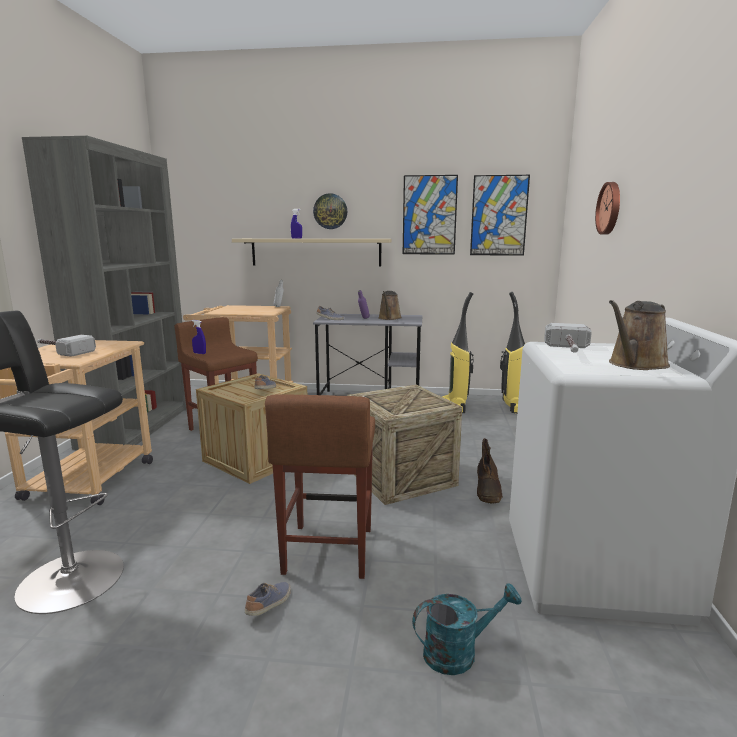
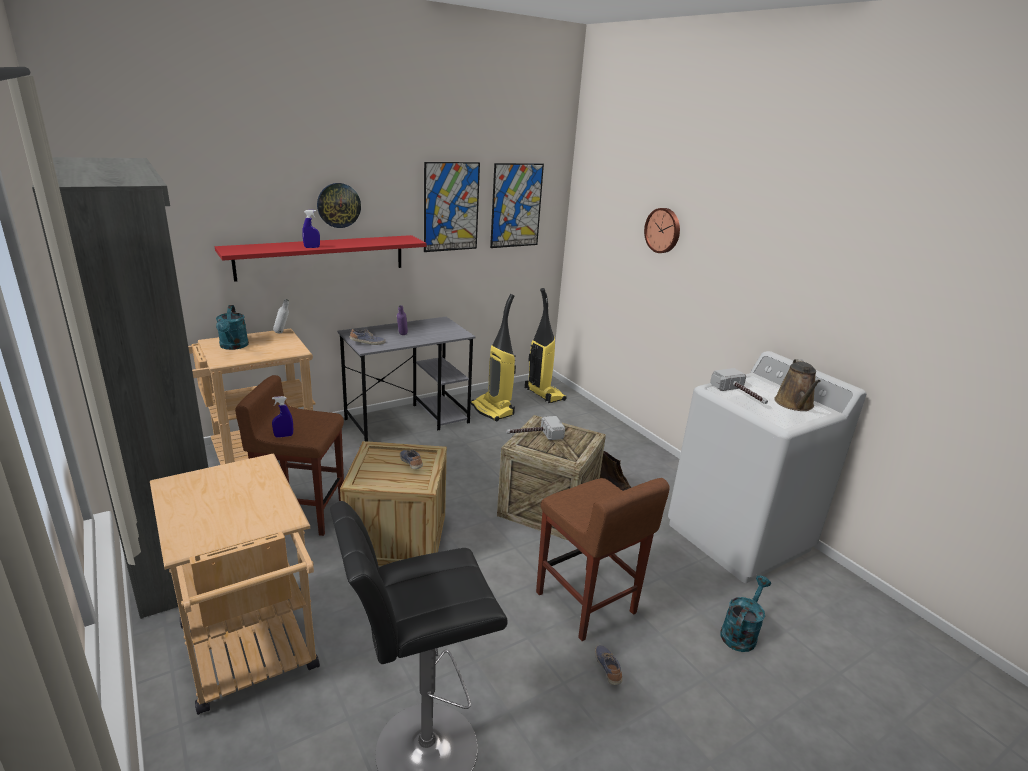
camera: 40 degrees left, 10 degrees up
hammer [37,335,96,357] -> hammer moved to [506,416,565,440]
beige shelf [232,239,392,266] -> red shelf [215,235,426,282]
brown watering can [378,291,402,320] -> none
none -> turquoise watering can [216,305,249,350]

